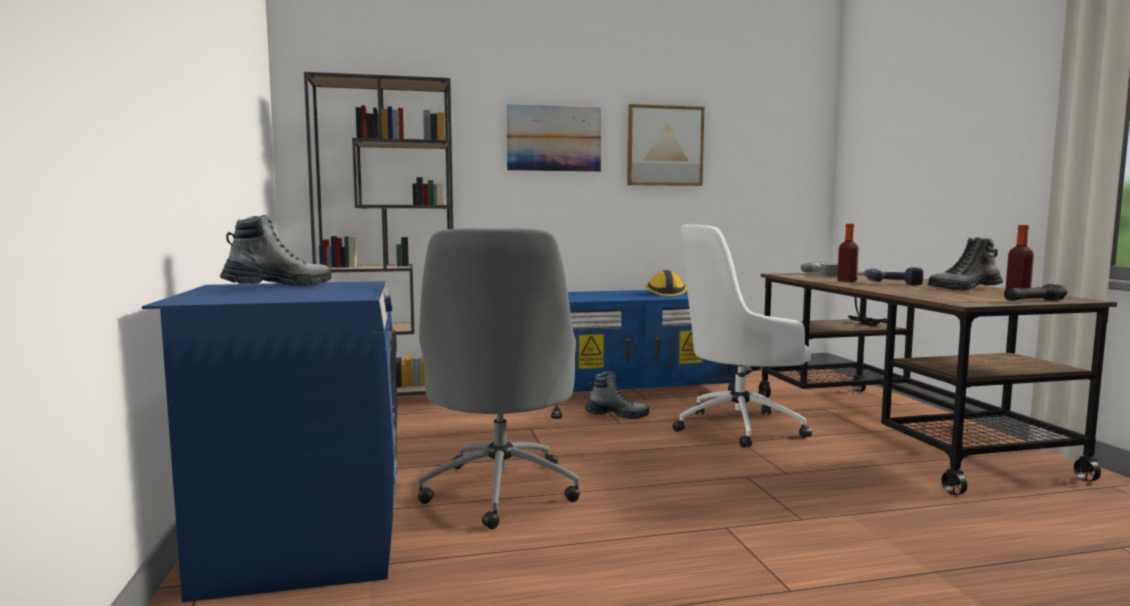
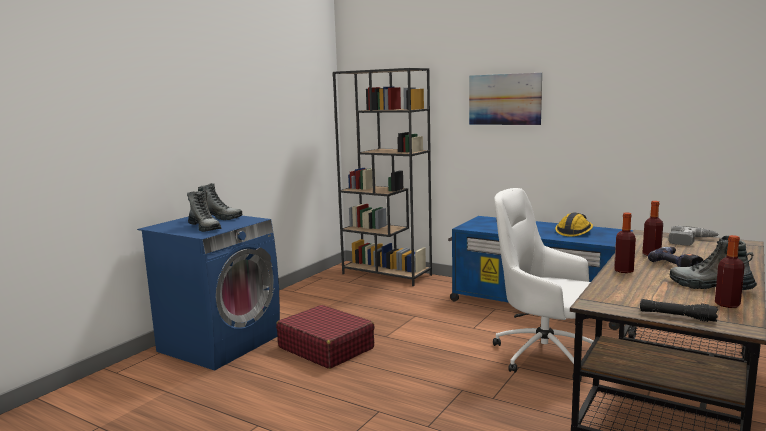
camera: 45 degrees right, 5 degrees up
grey office chair [418,228,580,529] -> red suitcase [276,305,375,369]
boot [585,371,649,419] -> boot moved to [187,190,221,232]
picture [627,104,704,186] -> none
none -> bottle [614,212,636,273]

